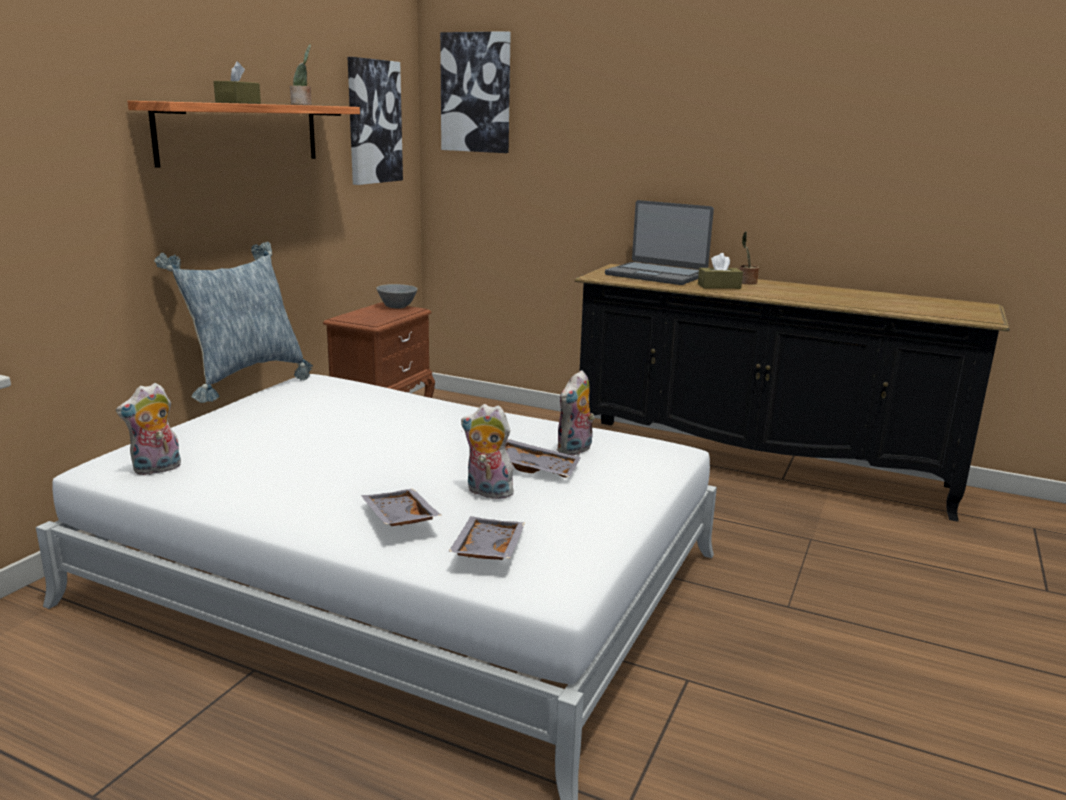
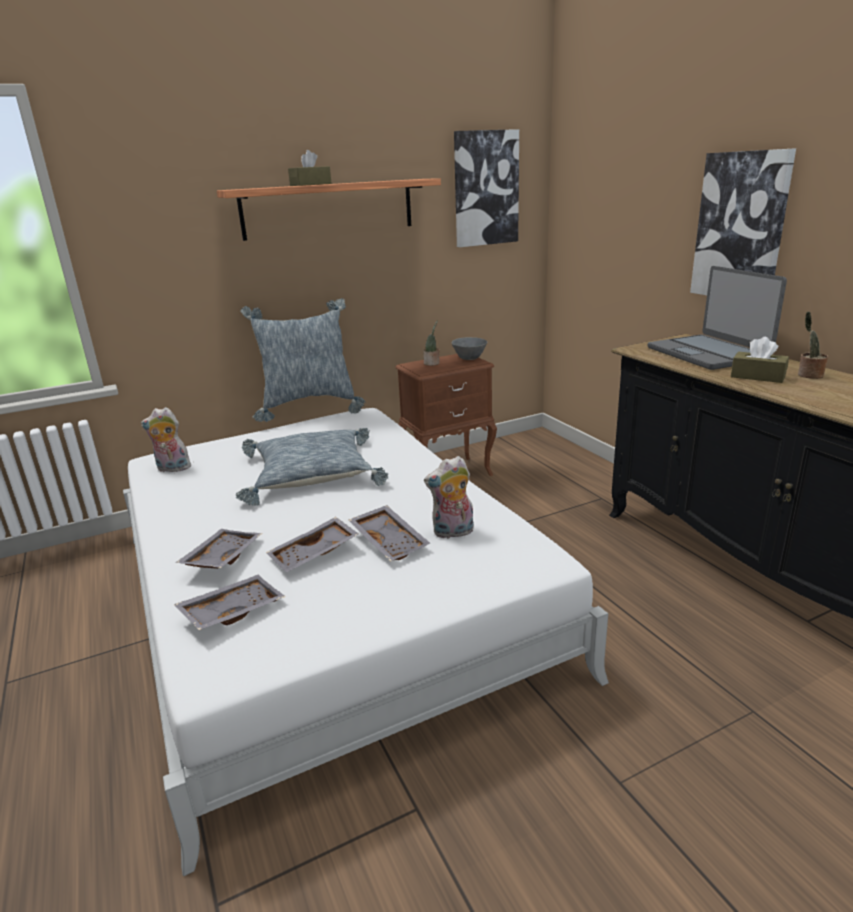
camera: 40 degrees right, 5 degrees up
potted plant [290,44,311,105] -> potted plant moved to [423,320,439,366]
picture [440,31,511,153] -> picture moved to [690,148,796,295]
plush toy [461,404,516,499] -> grey tray [266,517,358,572]
none -> pillow [236,428,388,506]

